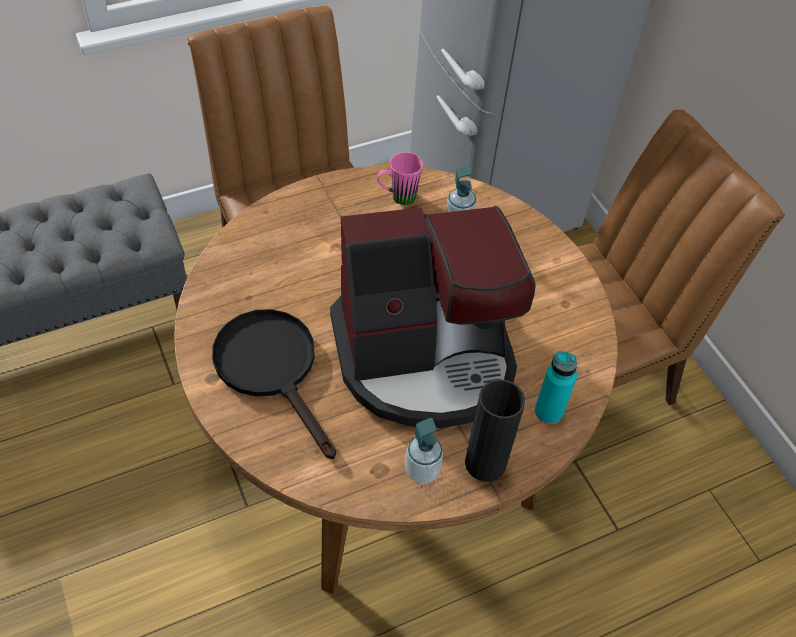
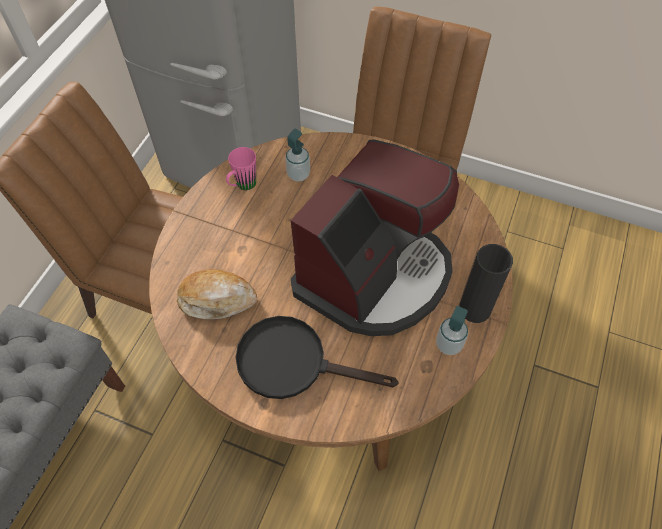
camera: 40 degrees left, 5 degrees up
turquoise bottle [535,351,577,424] -> none
none -> bread [177,269,257,319]

